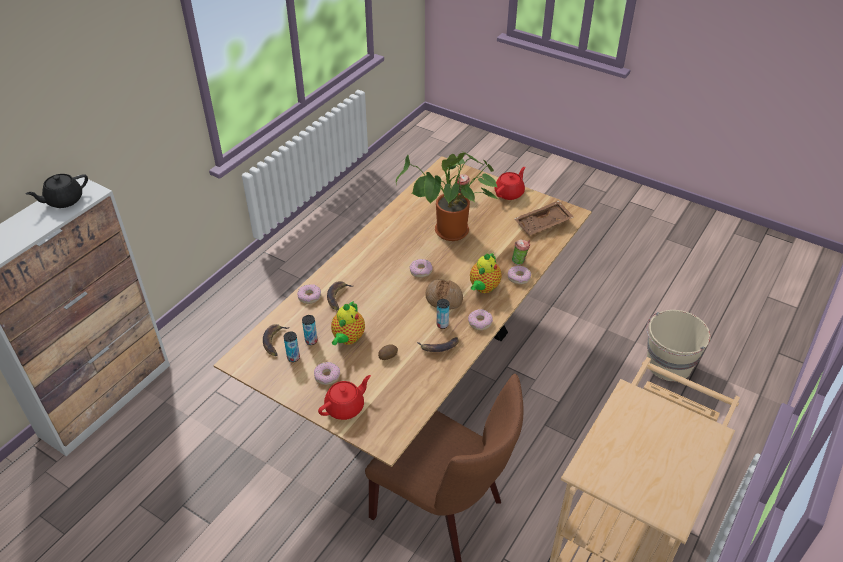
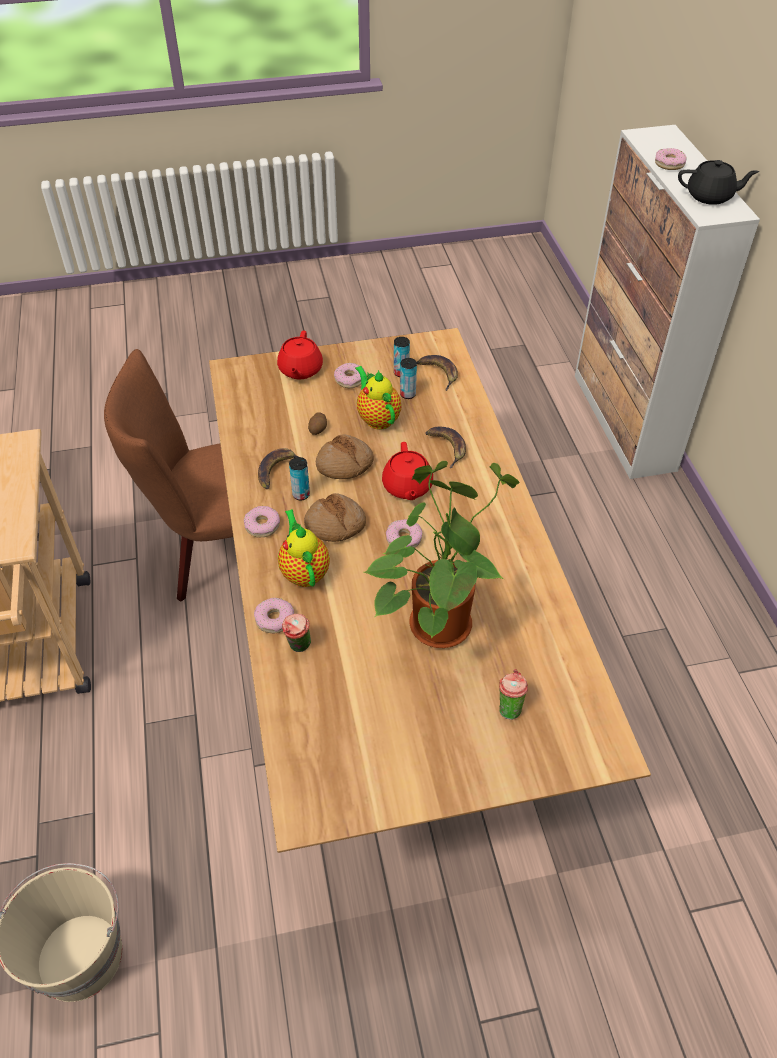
camera: 135 degrees right, 5 degrees up
black teapot [26,174,88,208] -> black teapot turned 90 degrees clockwise [678,160,759,205]
donut [297,284,321,304] -> donut moved to [655,148,686,170]
red teapot [495,167,525,200] -> red teapot moved to [382,442,433,500]
brown tray [514,201,574,235] -> none
none -> bread [316,434,374,479]

